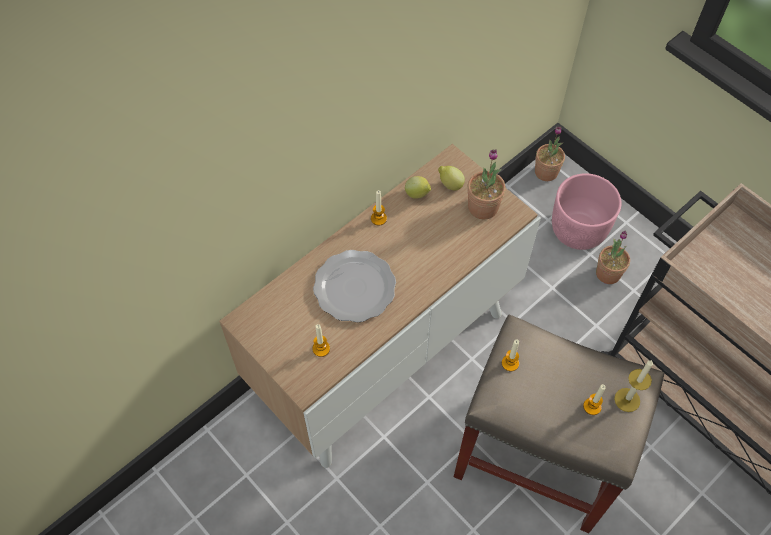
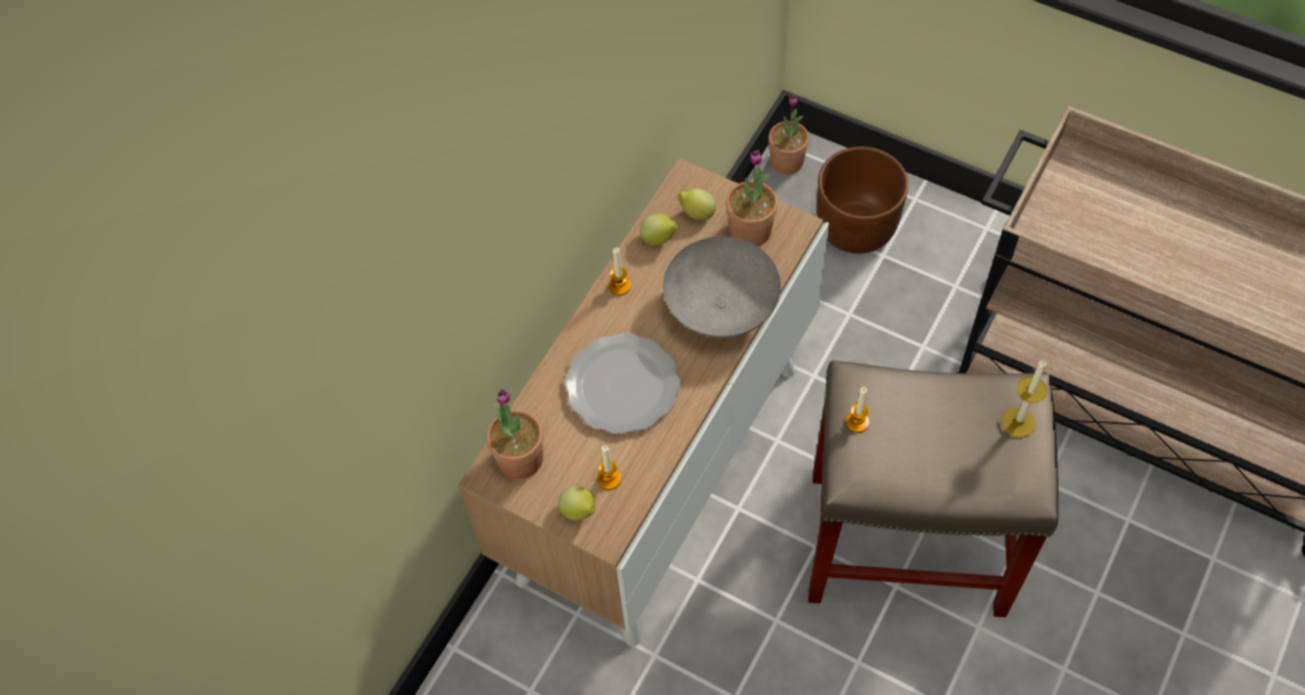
camera: 15 degrees left, 0 degrees up
pink planter [552,173,622,250] -> brown planter [817,146,909,254]
candle [583,384,606,415] -> none
potted plant [596,231,630,284] -> potted plant moved to [487,389,543,479]
none -> lemon [558,486,595,521]
none -> grey bowl [663,236,781,338]

